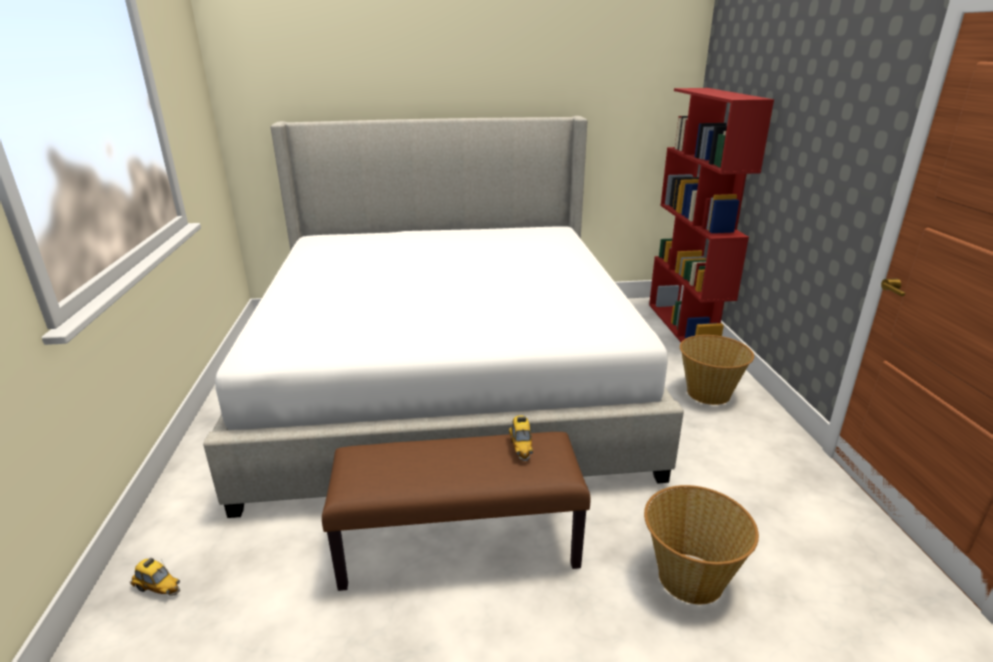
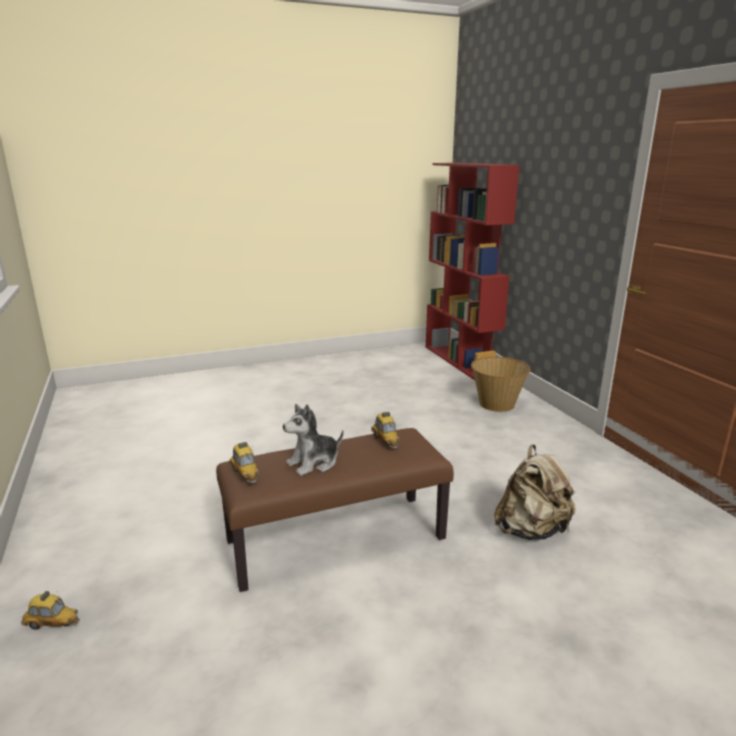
camera: 15 degrees left, 5 degrees down
bed [203,116,684,518] -> none
basket [644,485,759,604] -> beige backpack [494,445,576,540]
none -> toy car [230,442,260,483]
none -> plush toy [283,404,344,476]

